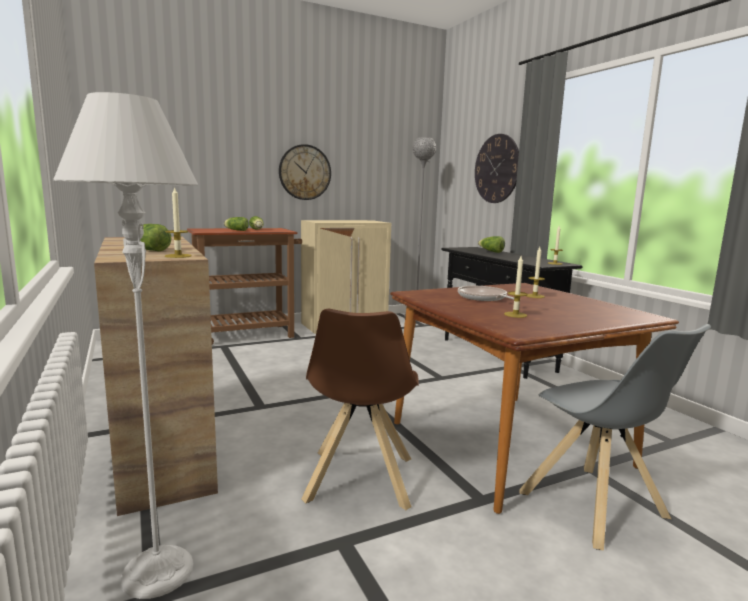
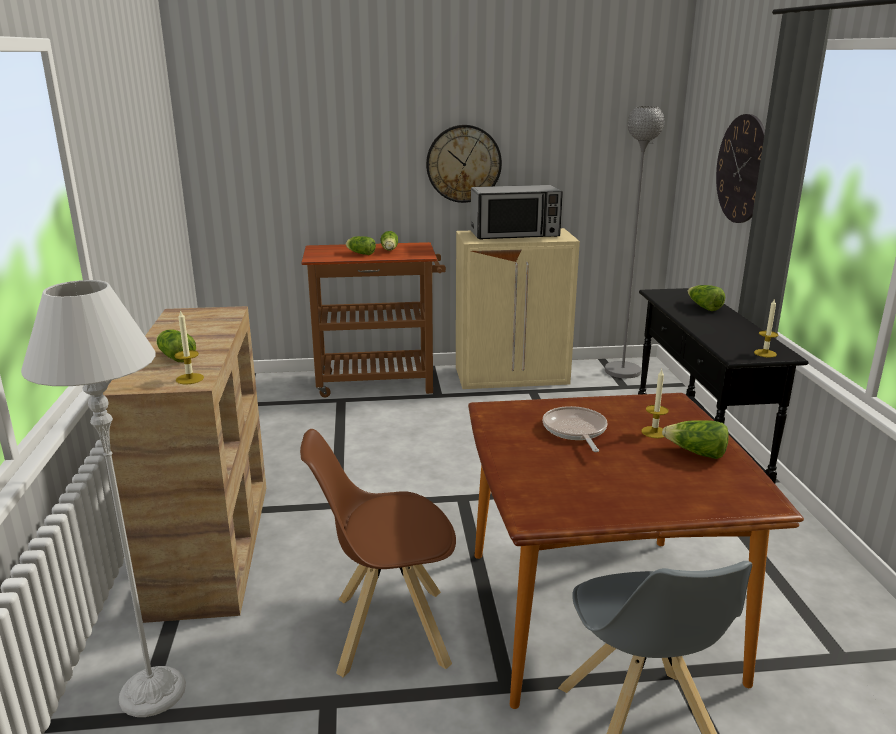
camera: 20 degrees right, 10 degrees up
brown chair [301,309,419,510] -> brown chair turned 60 degrees clockwise [300,429,456,677]
candle [504,256,528,318] -> none
none -> microwave [470,185,563,240]
none -> lettuce [662,420,729,459]

